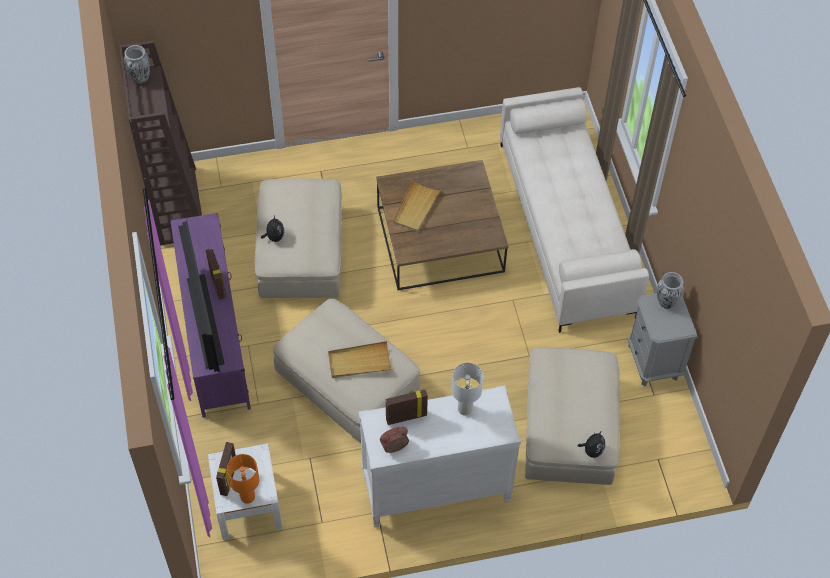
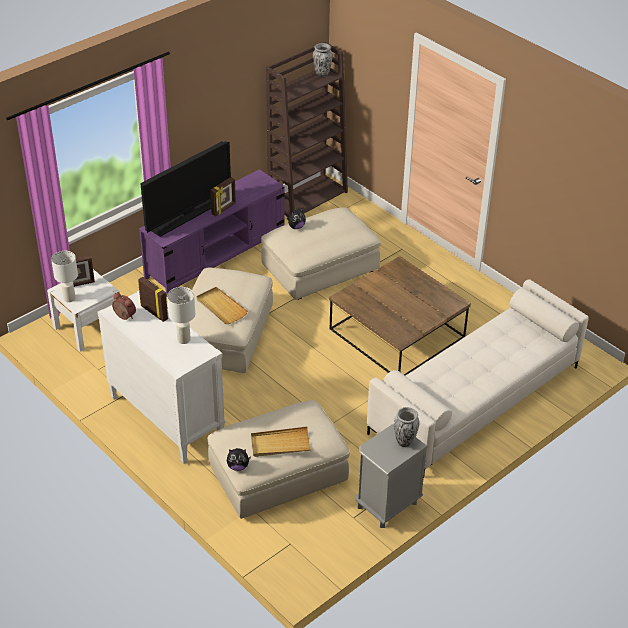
camera: 60 degrees right, 15 degrees down
orange table lamp [227,454,259,504] -> white table lamp [51,251,78,302]
beige tray [393,180,441,232] -> beige tray moved to [251,427,311,457]

